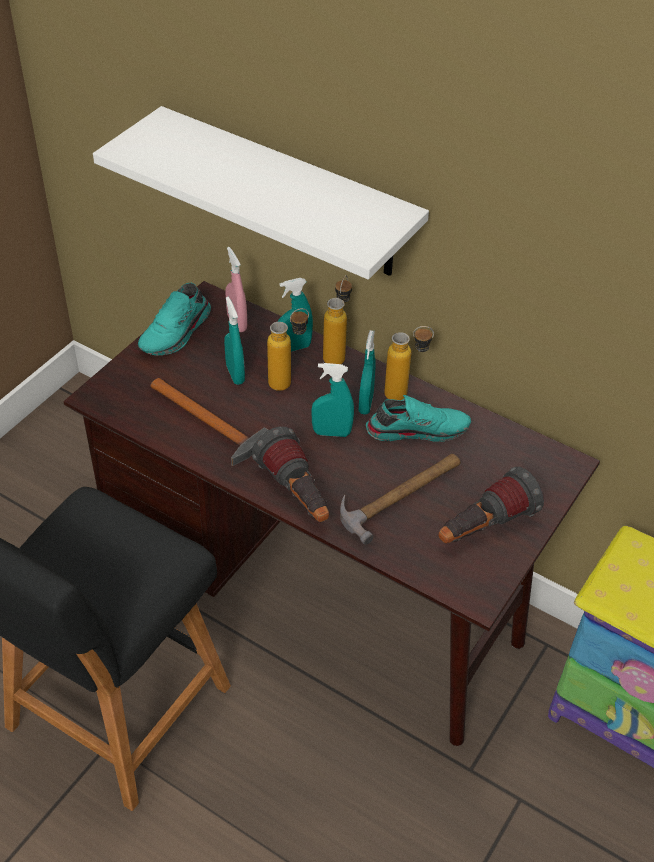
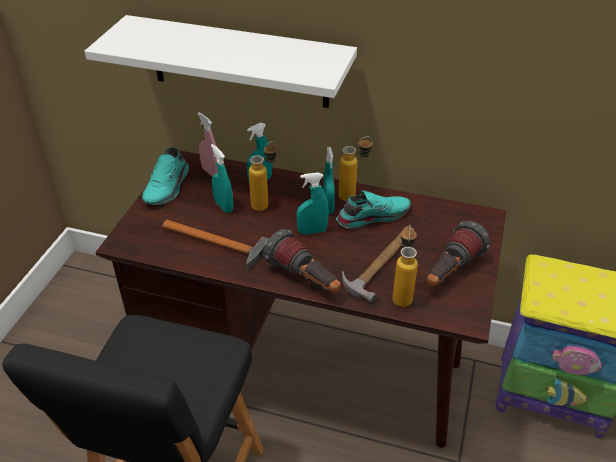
camera: 15 degrees left, 5 degrees down
bottle [323,275,352,364] -> bottle moved to [392,225,418,307]

